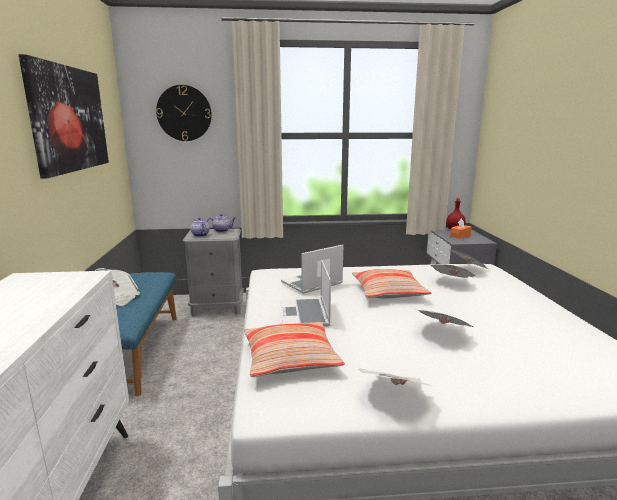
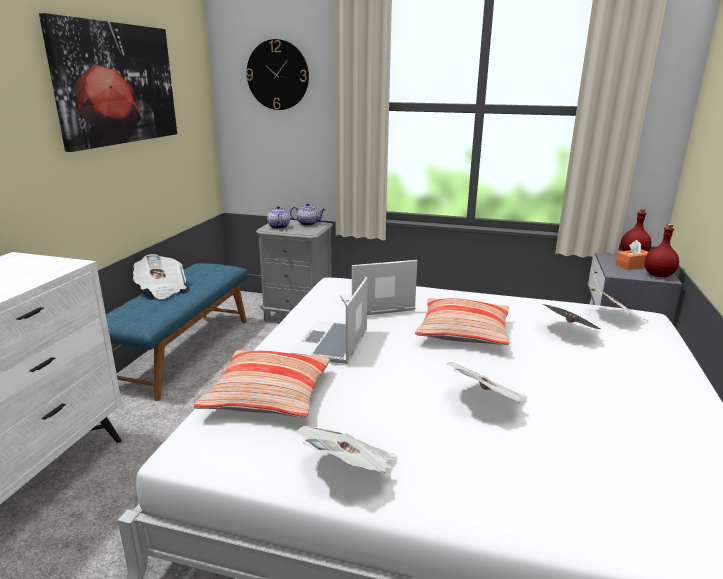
camera: 20 degrees right, 5 degrees up
none -> red bottle [645,224,679,277]

